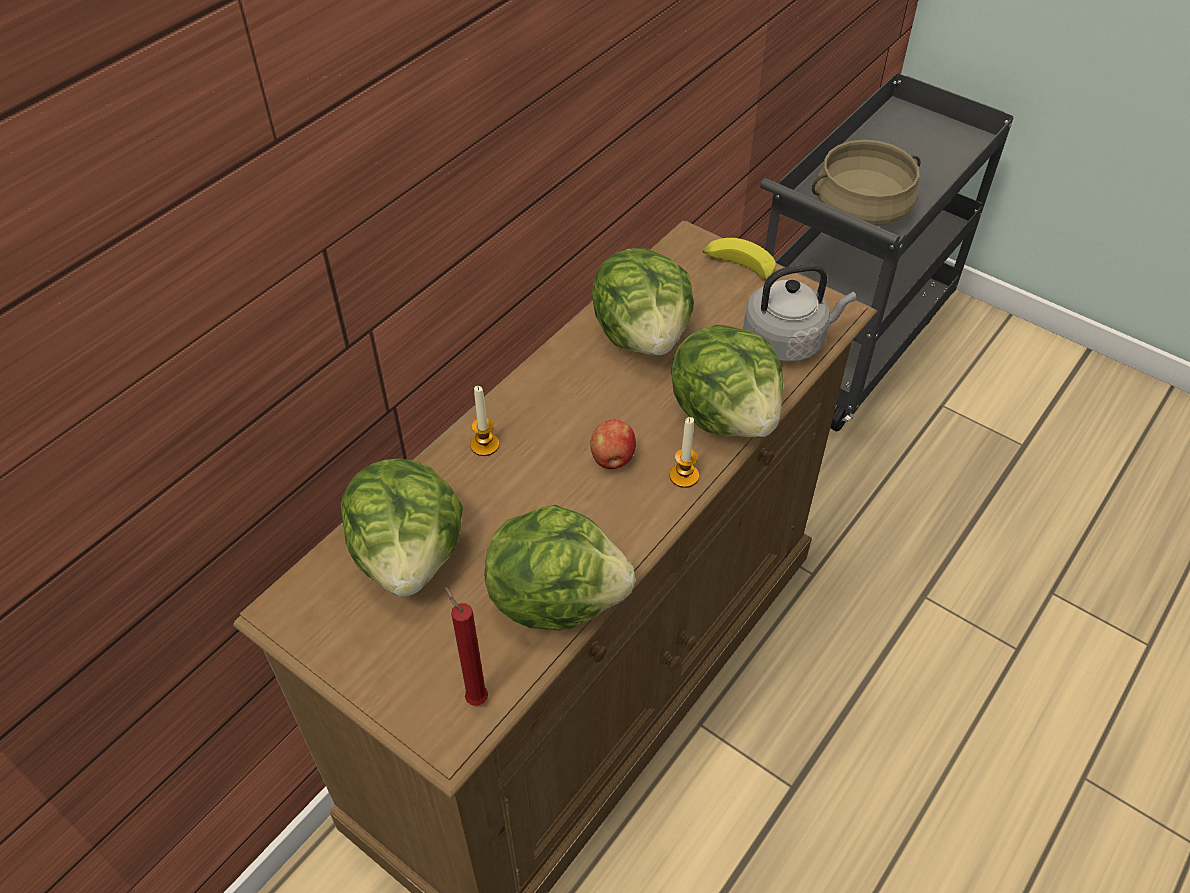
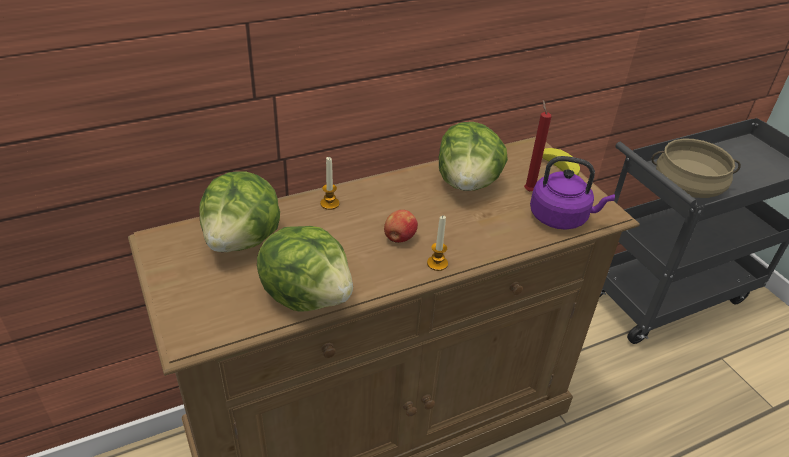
camera: 25 degrees right, 10 degrees down
red candle [445,587,488,706] -> red candle moved to [524,100,552,192]
lettuce [671,325,783,438] -> none
grey kettle [743,263,856,363] -> purple kettle [530,156,615,229]

